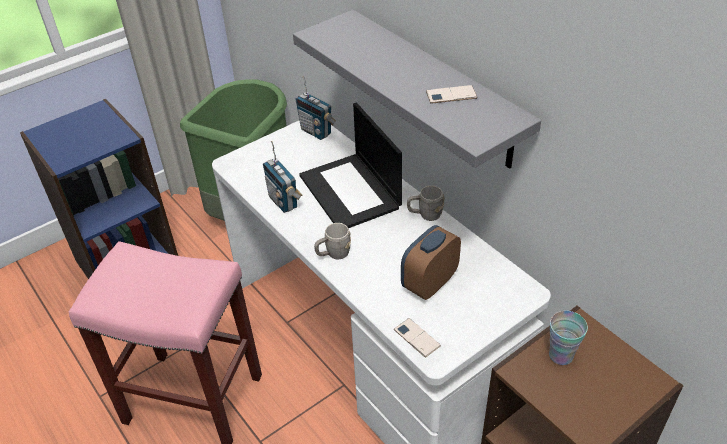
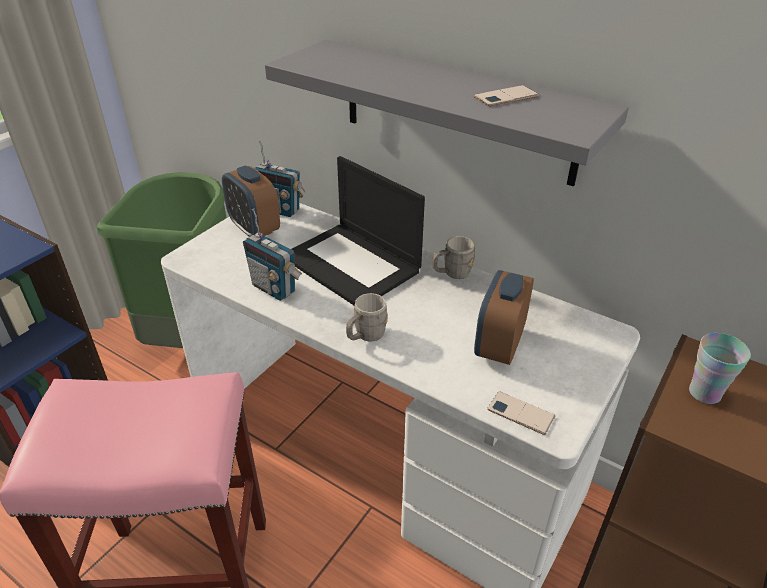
camera: 20 degrees left, 5 degrees down
none -> alarm clock [222,165,280,237]

